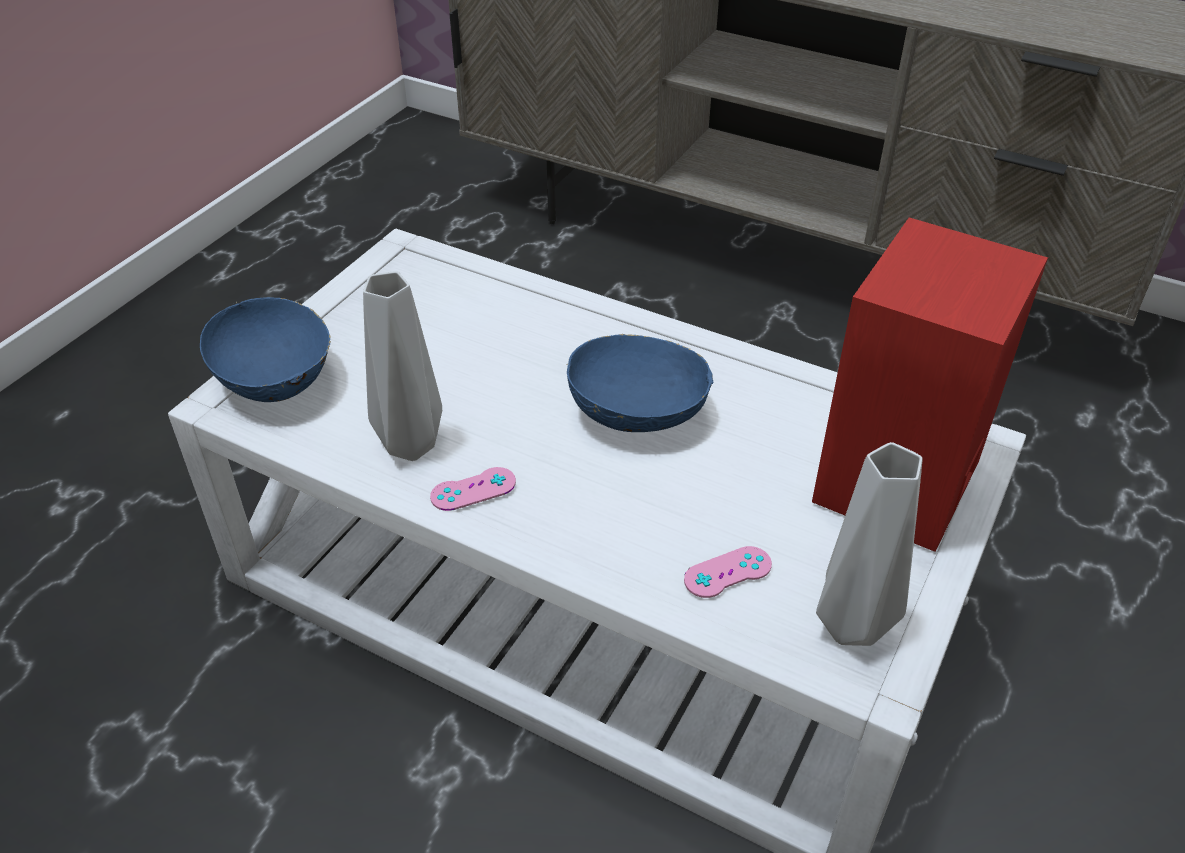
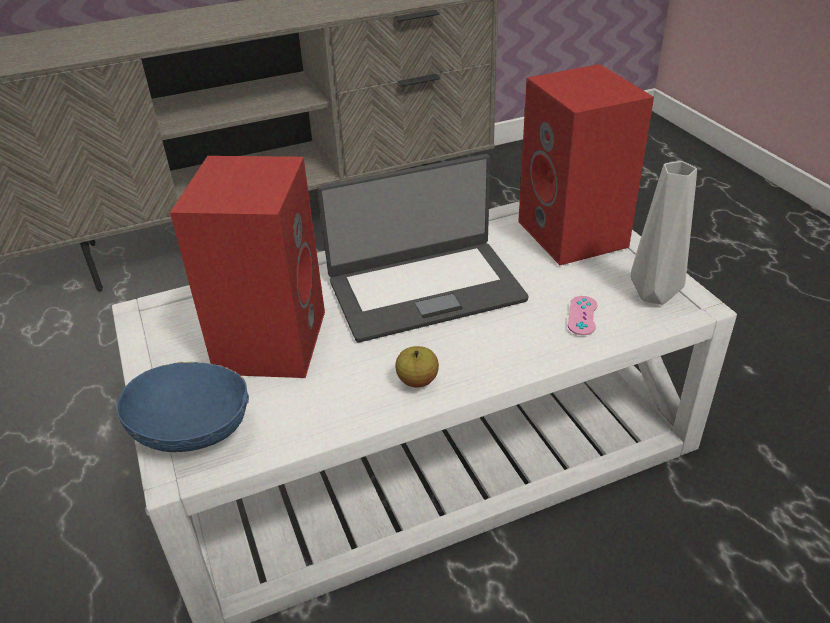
camera: 50 degrees left, 5 degrees down
grey vase [363,271,442,461] -> none
pink game controller [430,467,516,511] -> apple [395,346,439,387]
blue bowl [566,334,714,432] -> laptop [317,154,529,342]
none -> red speaker [170,156,325,378]

